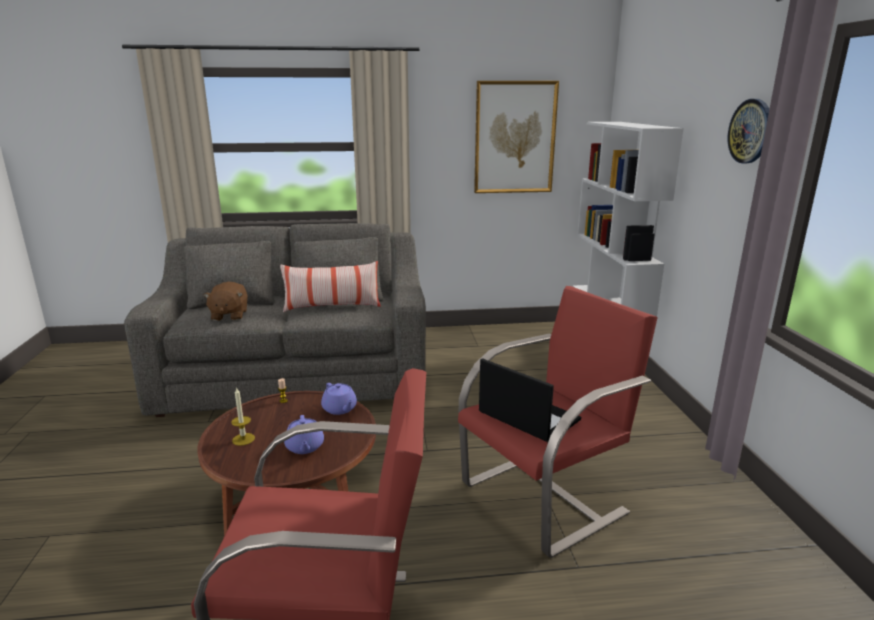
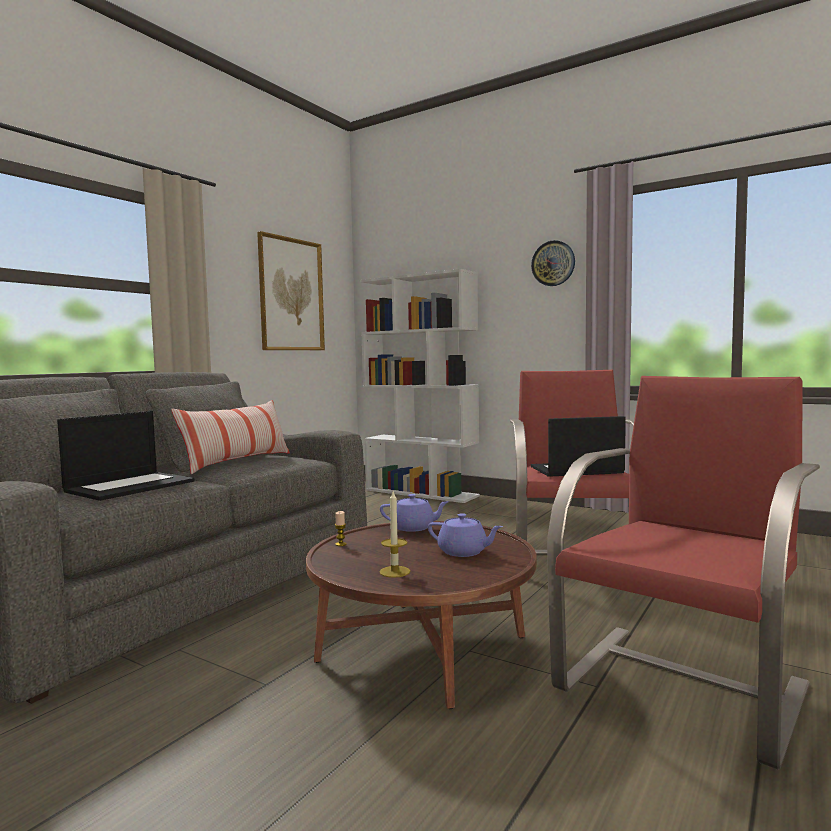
camera: 50 degrees left, 15 degrees down
brown plush toy [203,282,248,321] -> laptop [57,411,194,501]

